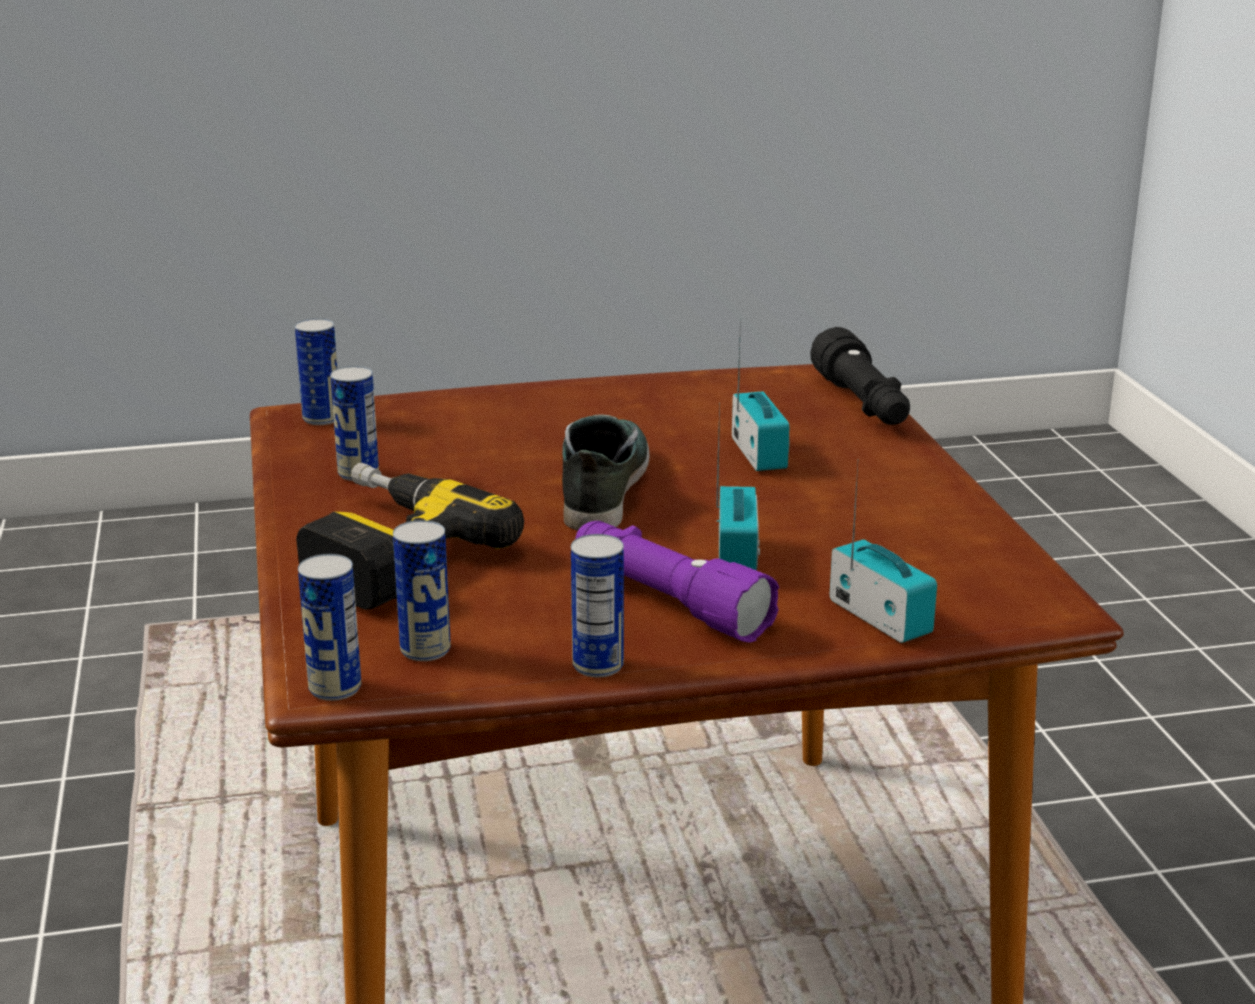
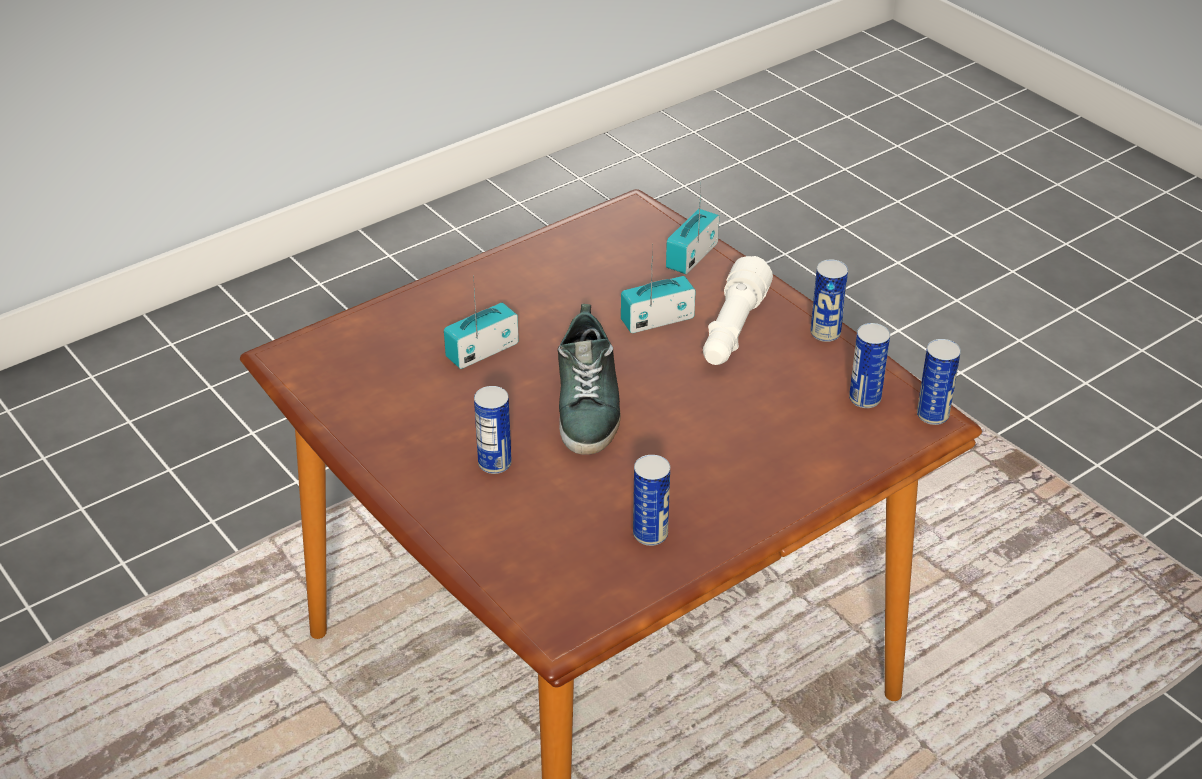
camera: 115 degrees left, 15 degrees up
can [295,318,337,425] -> can moved to [474,386,512,474]
power drill [296,463,524,610] -> none
shoe [562,415,650,530] -> shoe turned 75 degrees counterclockwise [557,304,621,455]
purple flashlight [575,521,779,643] -> white flashlight [703,256,773,365]
black flashlight [810,327,910,425] -> none

